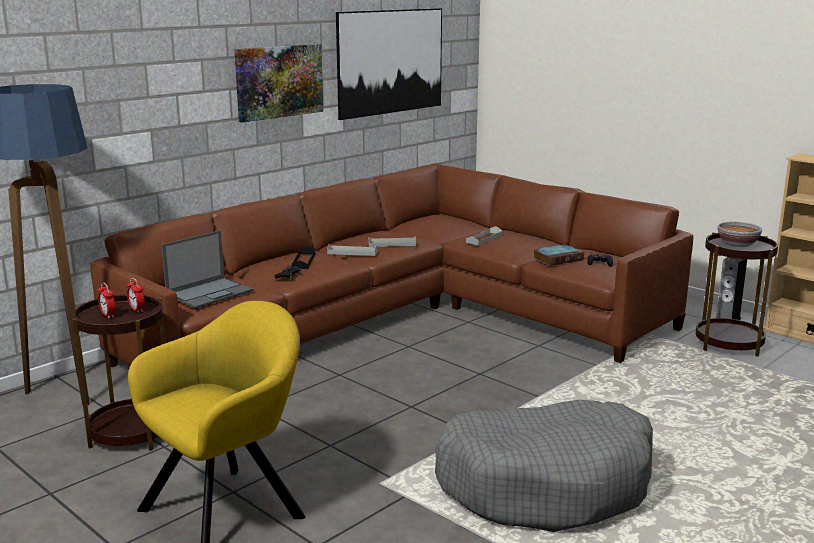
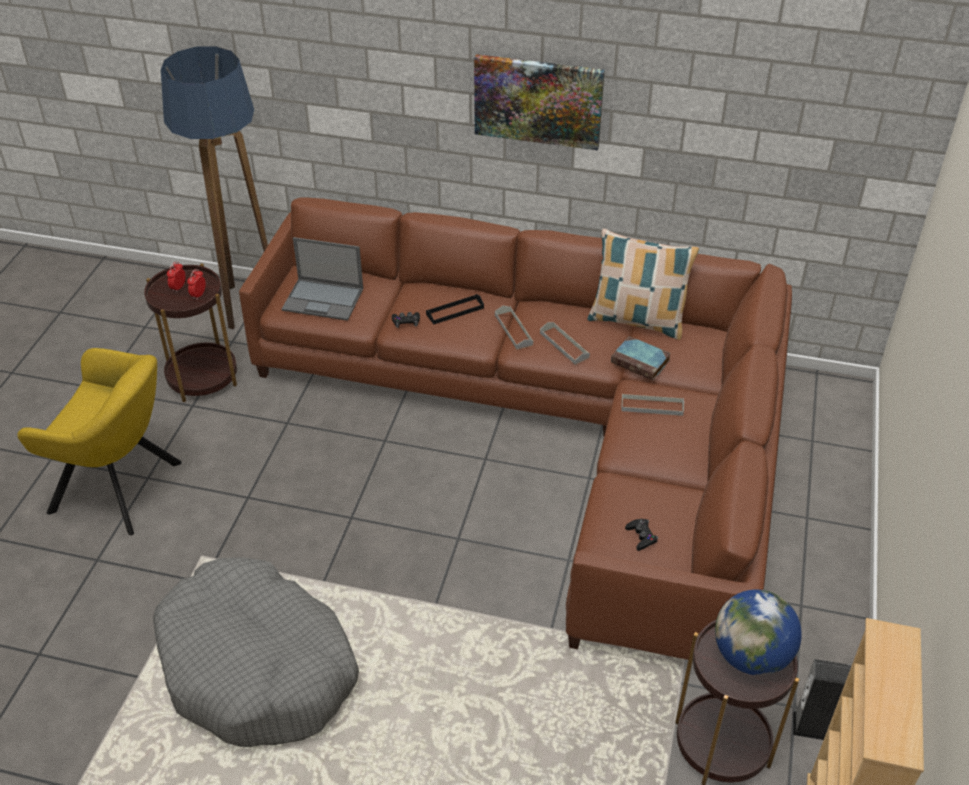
camera: 60 degrees right, 25 degrees up
picture [336,8,442,120] -> none
book [533,244,584,266] -> book moved to [611,336,671,380]
bowl [718,222,762,247] -> globe [715,589,802,676]
none -> pillow [587,229,699,340]

